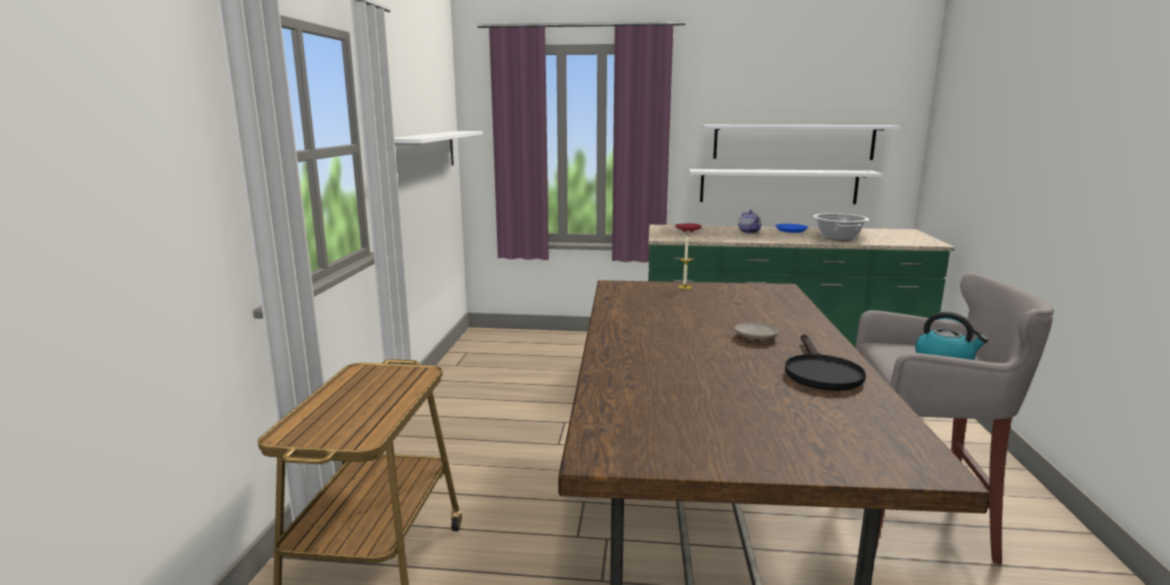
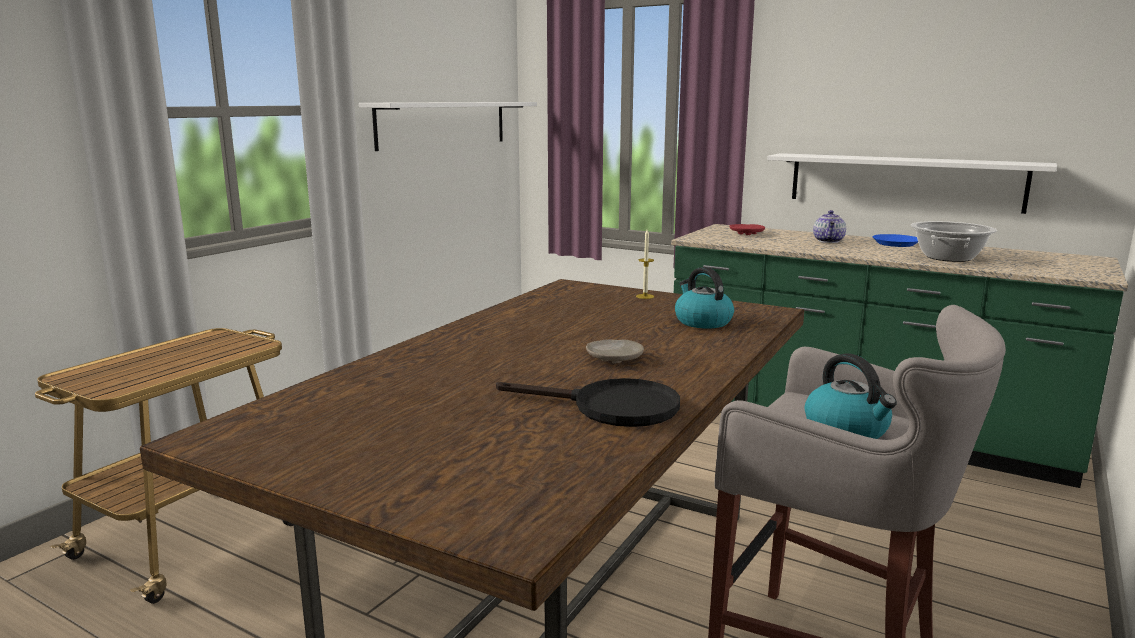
camera: 25 degrees right, 0 degrees up
white shelf [702,125,901,160] -> none
black frying pan [785,334,866,391] -> black frying pan turned 105 degrees counterclockwise [496,378,680,427]
none -> kettle [675,267,734,329]

